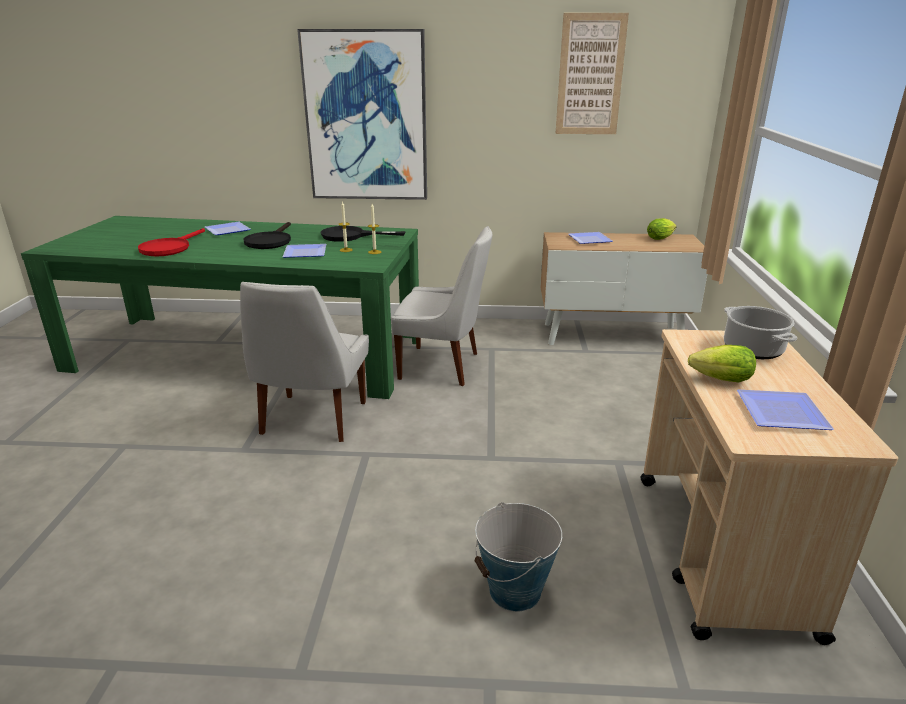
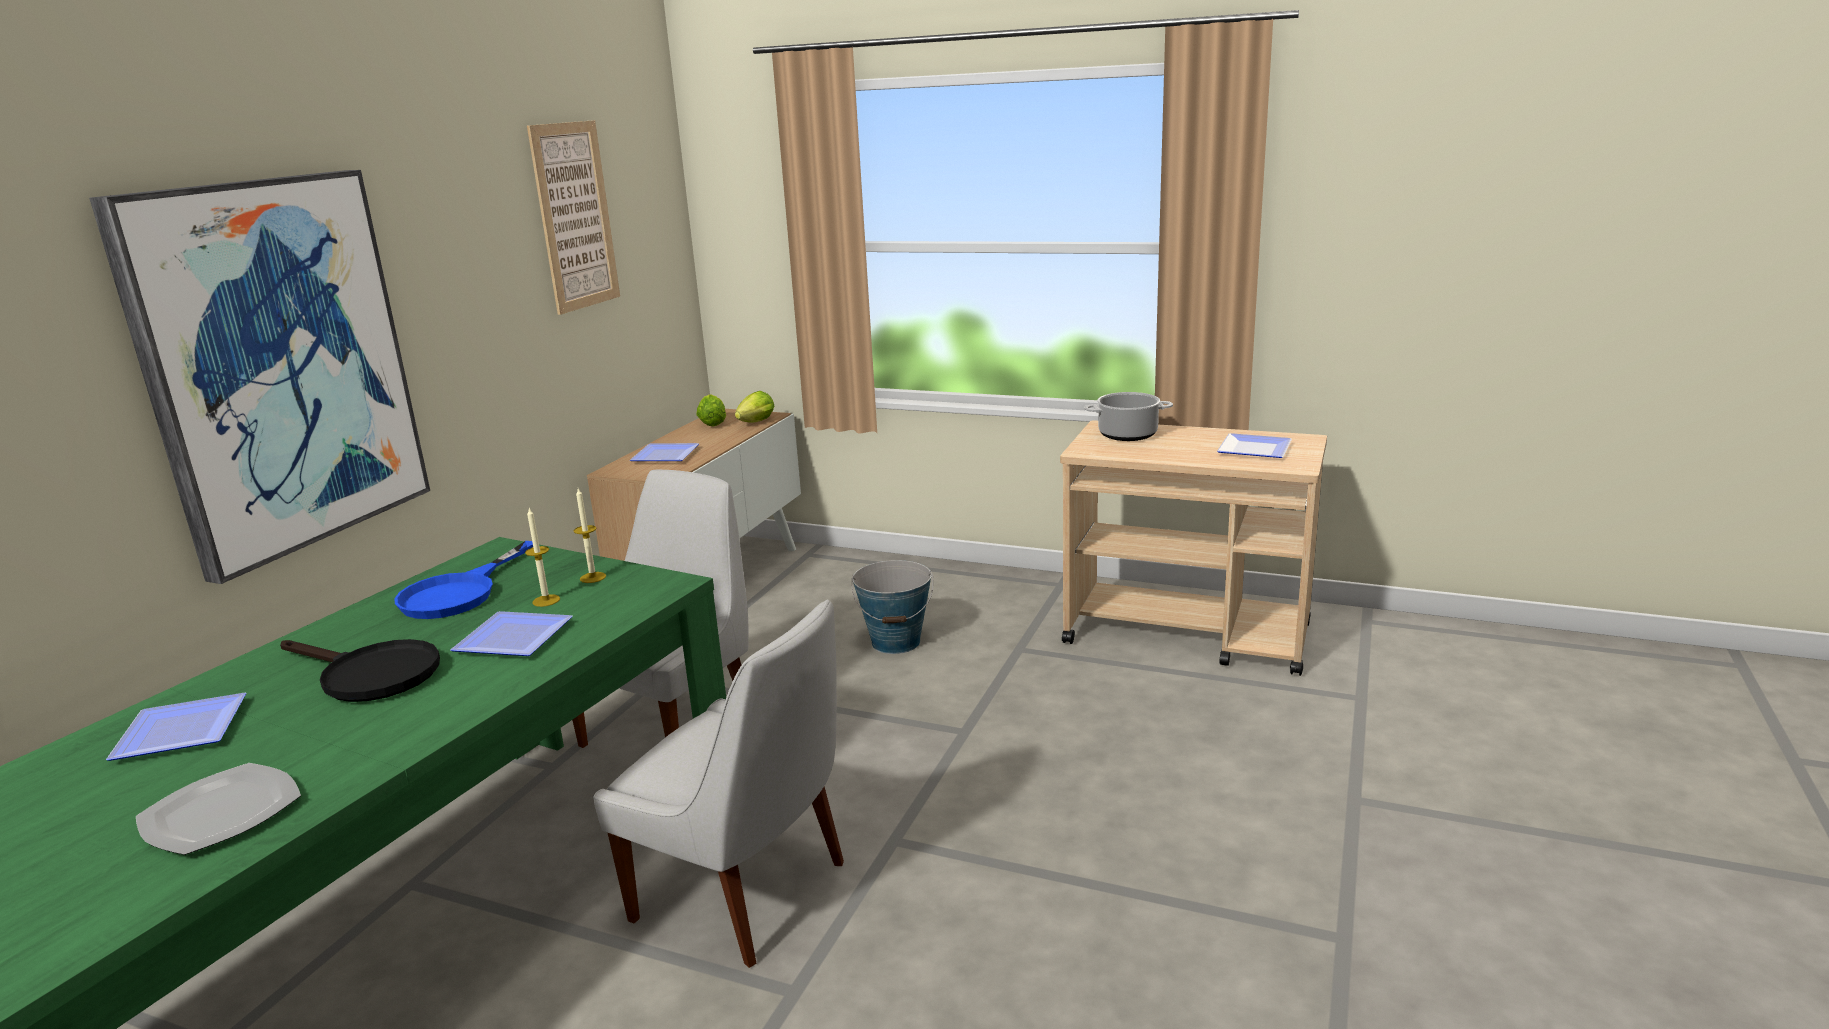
camera: 70 degrees left, 5 degrees down
red frying pan [138,228,205,256] -> plate [136,763,301,855]
black frying pan [321,226,405,242] -> blue frying pan [394,541,533,619]
bucket [475,502,562,611] -> bucket moved to [851,560,933,654]
lettuce [688,345,756,382] -> lettuce moved to [735,391,774,423]

